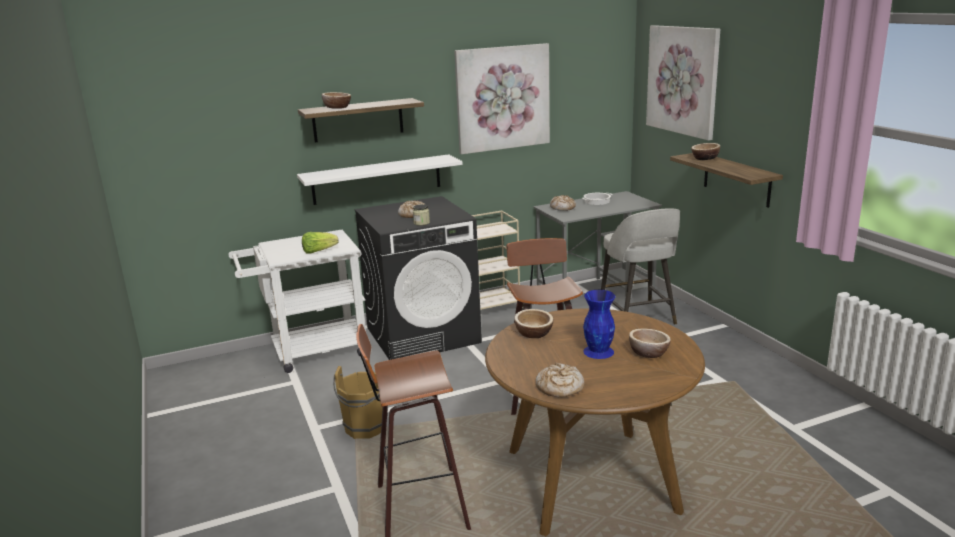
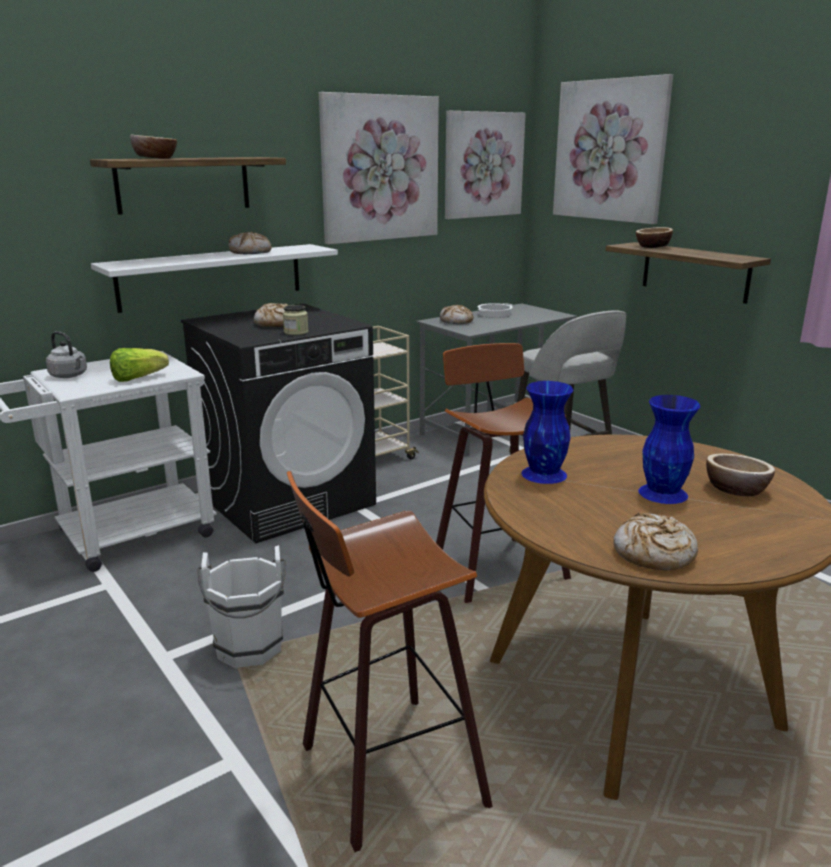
camera: 15 degrees left, 0 degrees up
brown bucket [333,366,388,439] -> white bucket [197,545,286,669]
bowl [514,309,553,338] -> blue vase [522,381,573,484]
none -> grey kettle [46,331,87,378]
none -> bread [229,232,272,254]
none -> picture [445,111,526,219]

